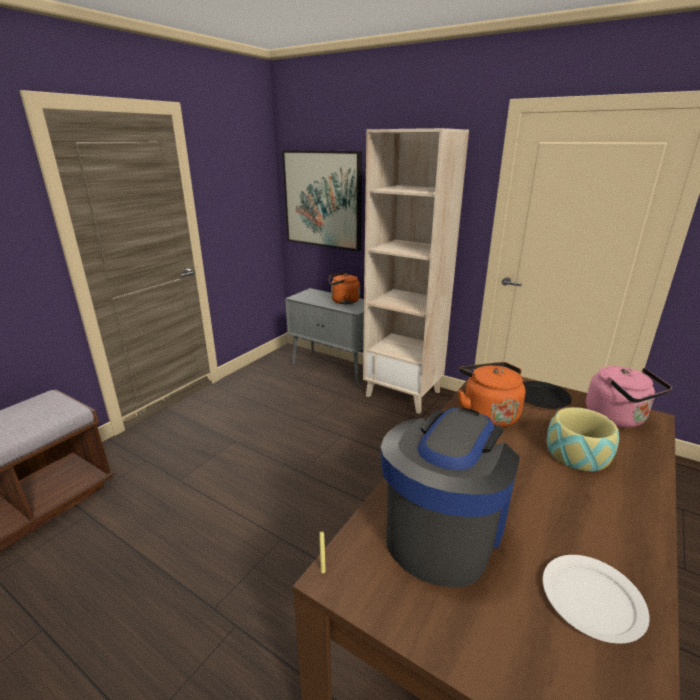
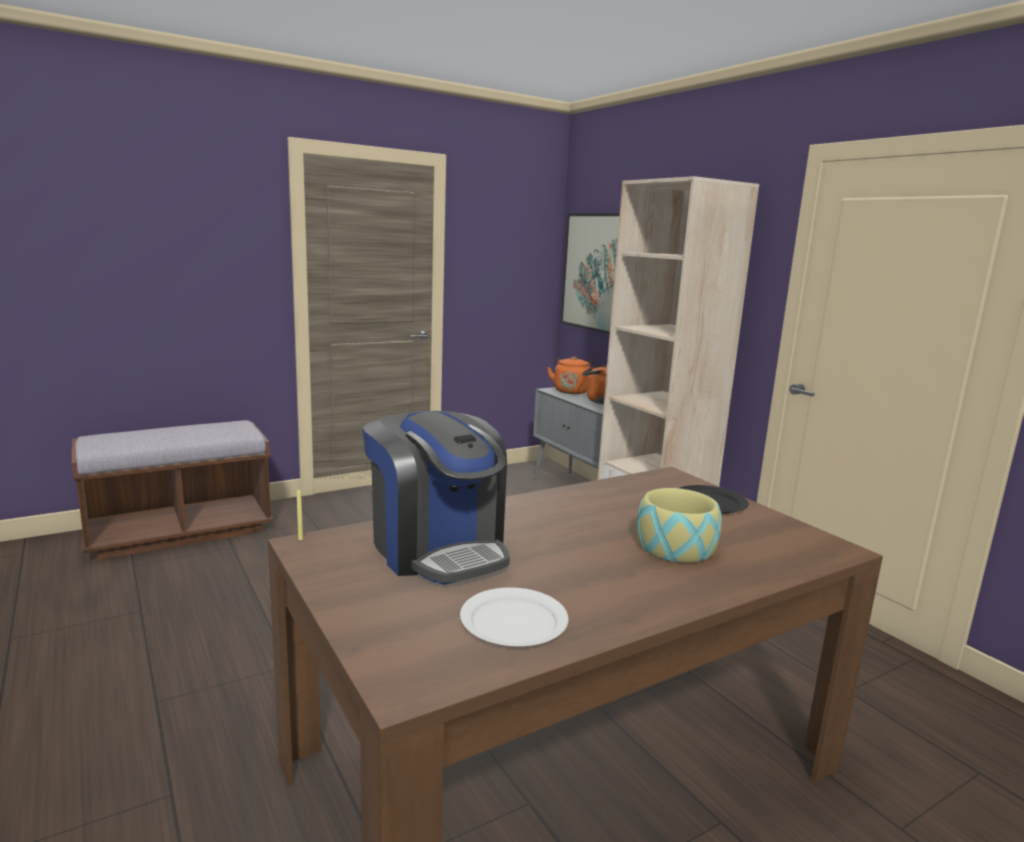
camera: 25 degrees right, 10 degrees down
coffee machine [381,408,520,587] -> coffee machine turned 90 degrees clockwise [363,411,510,585]
orange kettle [458,362,525,427] -> orange kettle moved to [547,357,593,394]
pink kettle [586,366,672,428] -> none

